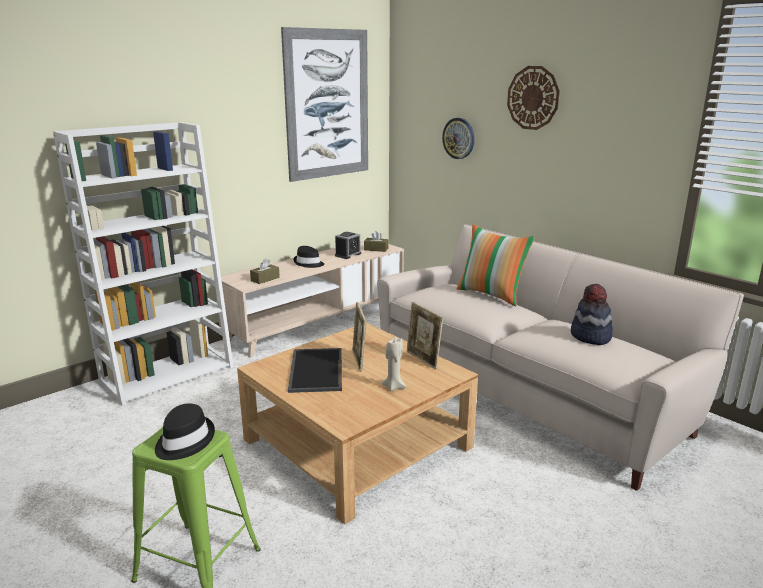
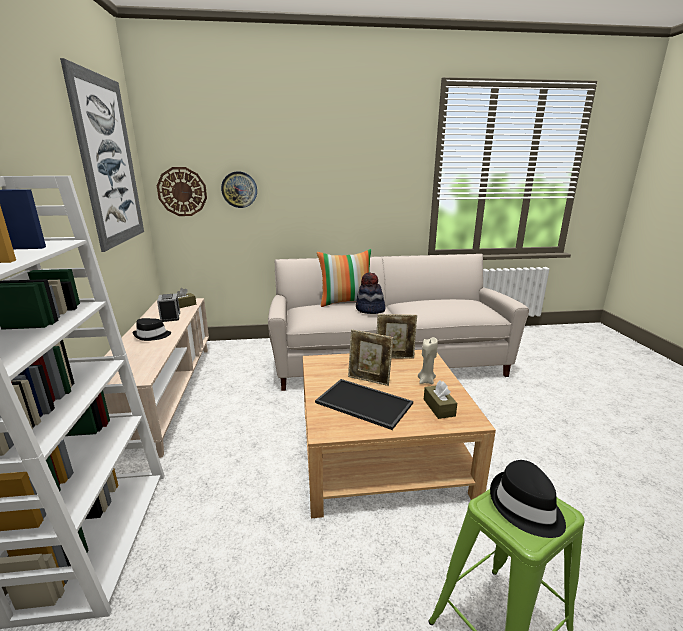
camera: 55 degrees left, 0 degrees up
brown tissue box [250,258,280,284] -> brown tissue box moved to [424,380,457,419]
wall clock [507,66,560,130] -> wall clock moved to [157,167,207,216]
hat [571,284,613,345] -> hat moved to [356,272,385,314]

